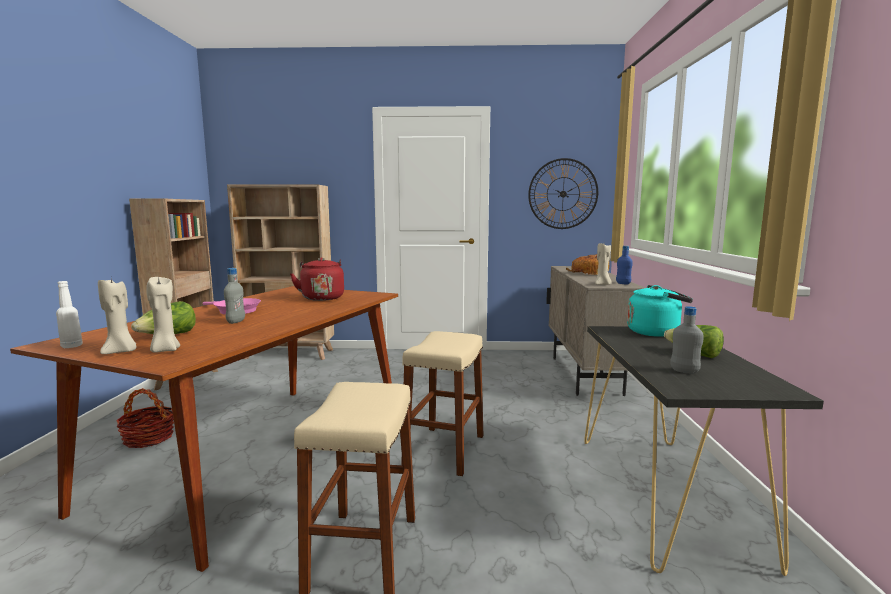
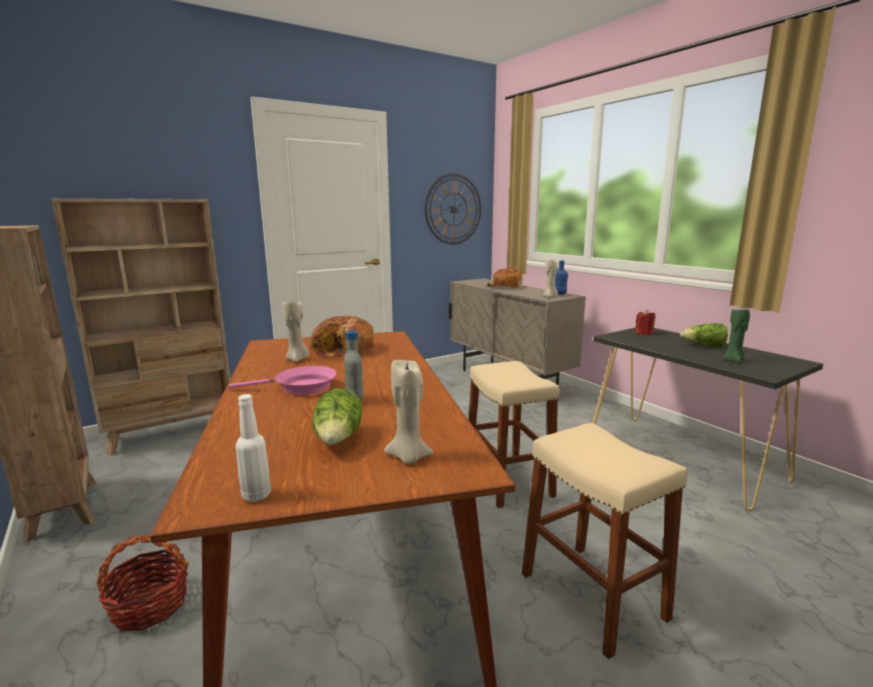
camera: 35 degrees left, 5 degrees up
beige candle [98,278,136,354] -> beige candle moved to [283,301,309,362]
red kettle [290,257,344,301] -> bread [309,316,375,358]
turquoise kettle [627,285,693,337] -> red candle [635,310,656,335]
grey bottle [671,306,704,374] -> green candle [723,307,750,363]

